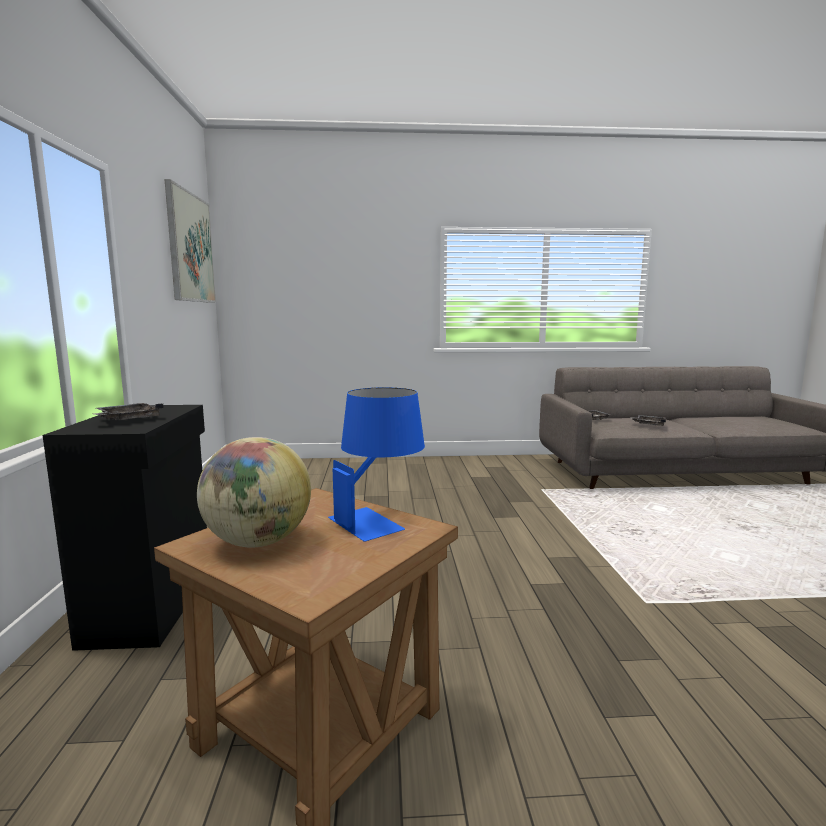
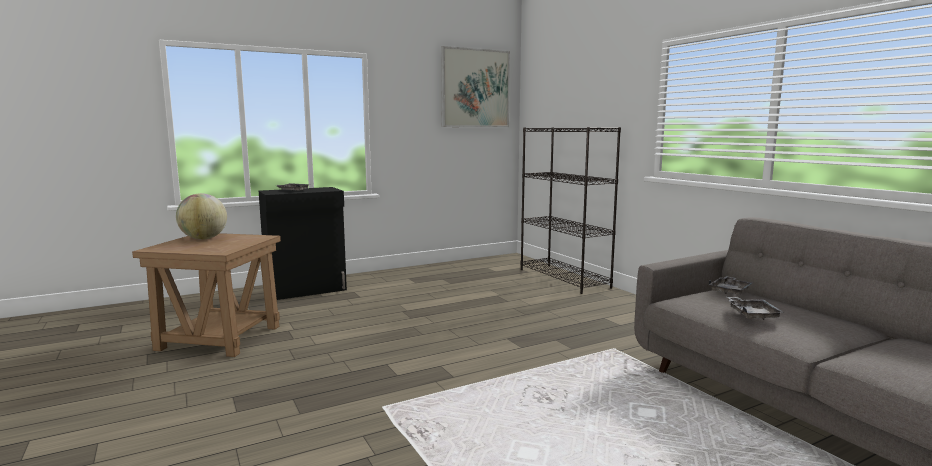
camera: 65 degrees right, 0 degrees up
blue table lamp [328,387,425,542] -> none
none -> black bookcase [521,127,621,294]

